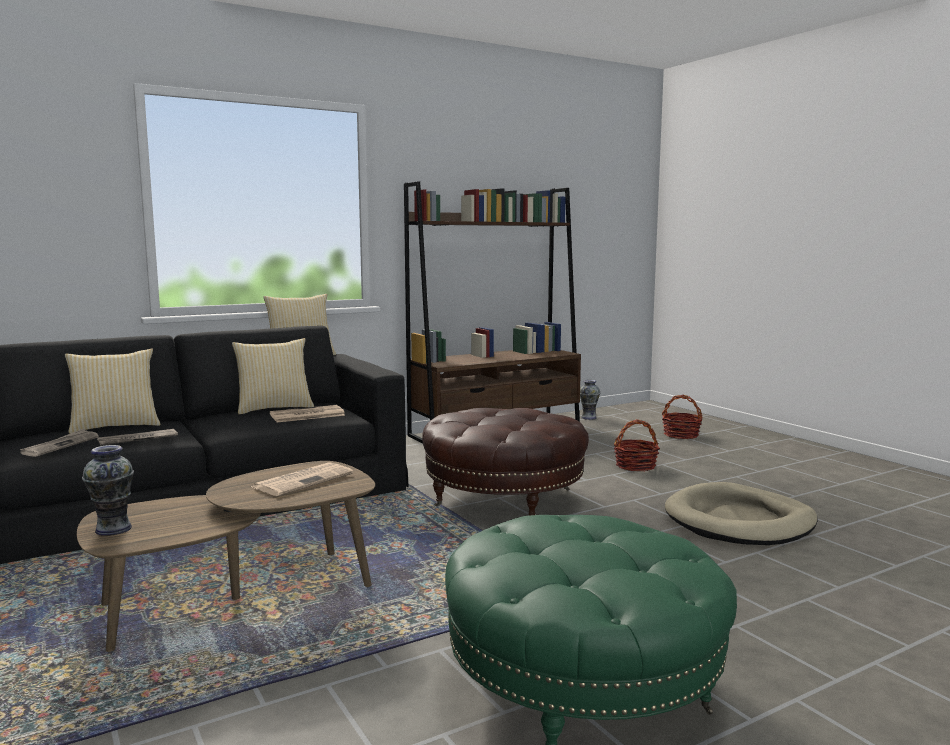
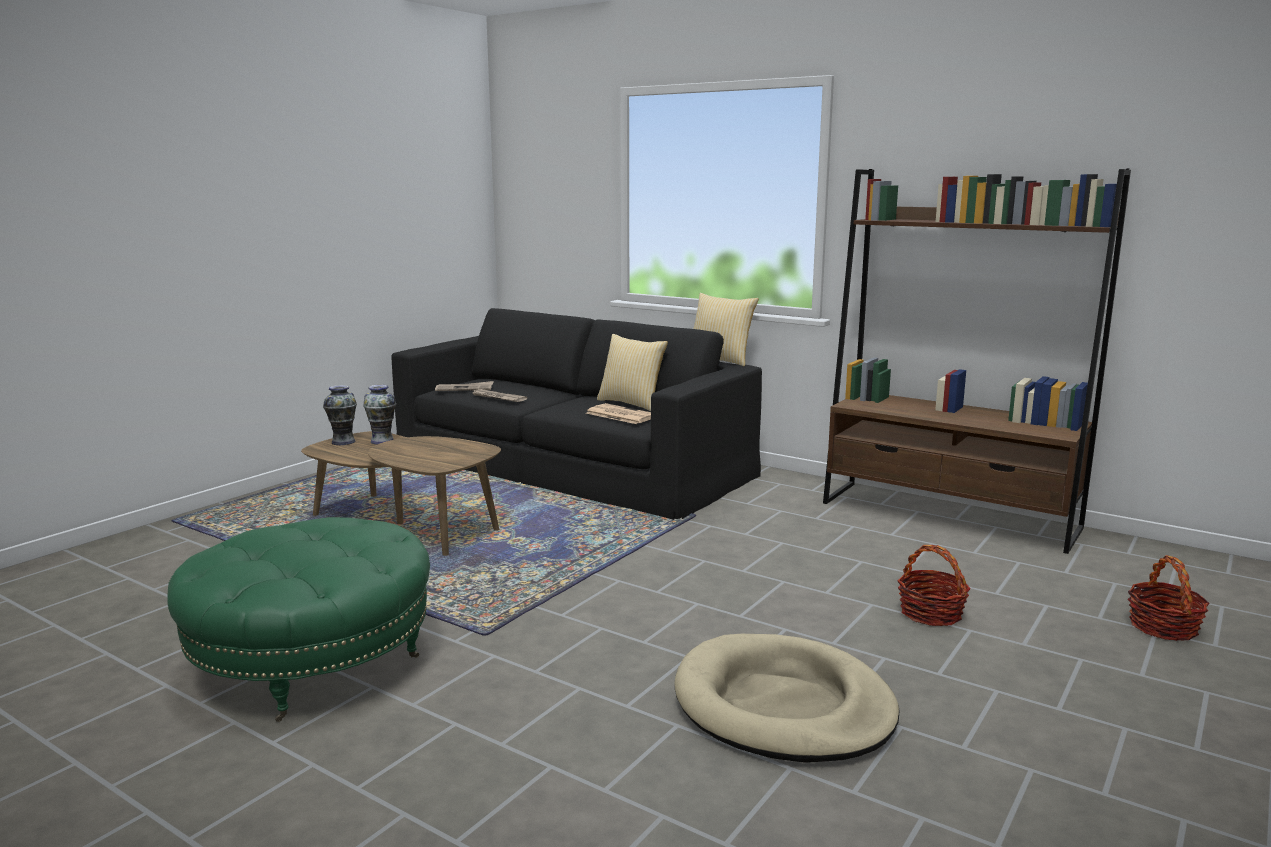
camera: 65 degrees right, 5 degrees up
pillow [65,349,160,434] -> none
newspaper [251,462,354,496] -> none
brown ottoman [422,408,589,515] -> none
vase [580,380,601,420] -> vase moved to [363,385,396,445]

